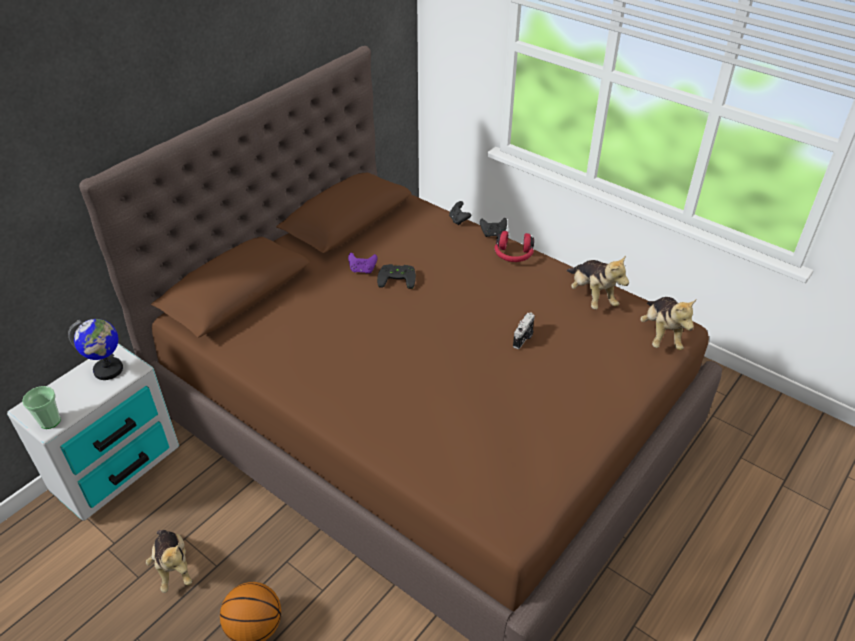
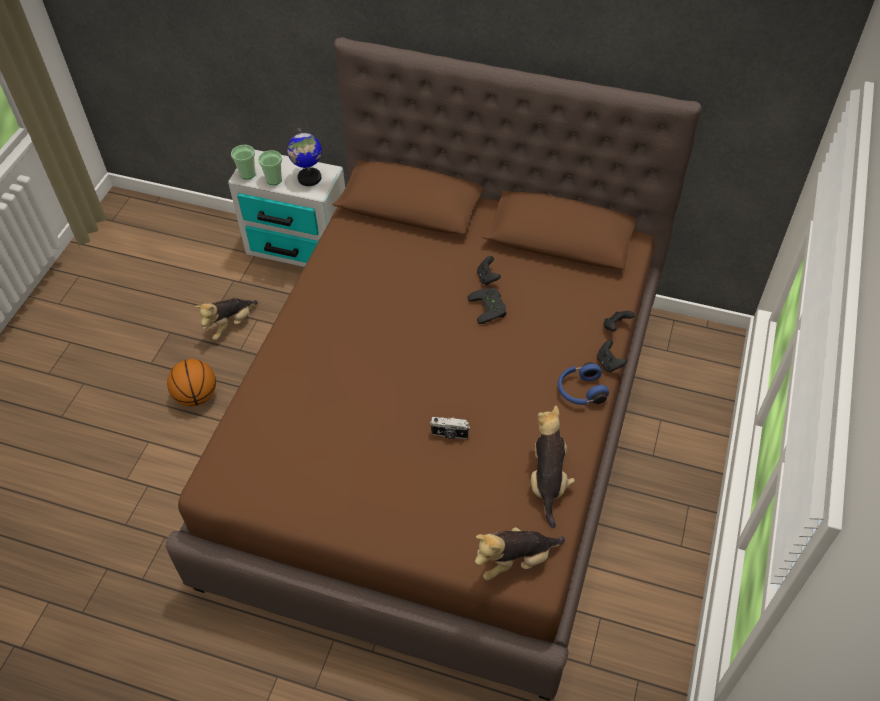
camera: 70 degrees right, 10 degrees up
purple game controller [348,253,377,274] -> black game controller [477,256,501,285]
red headphones [494,231,534,262] -> blue headphones [558,362,609,405]
plush toy [566,255,629,309] -> plush toy turned 135 degrees clockwise [531,405,575,528]
none -> cup [258,150,282,185]

